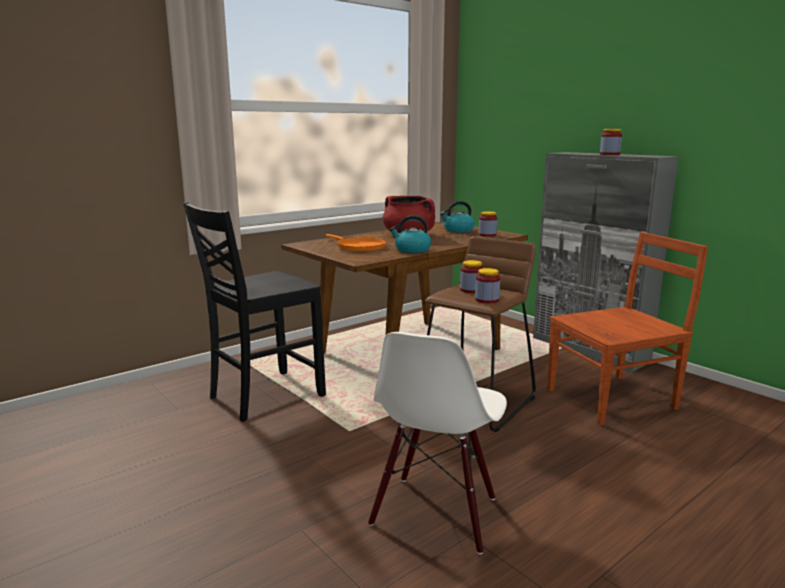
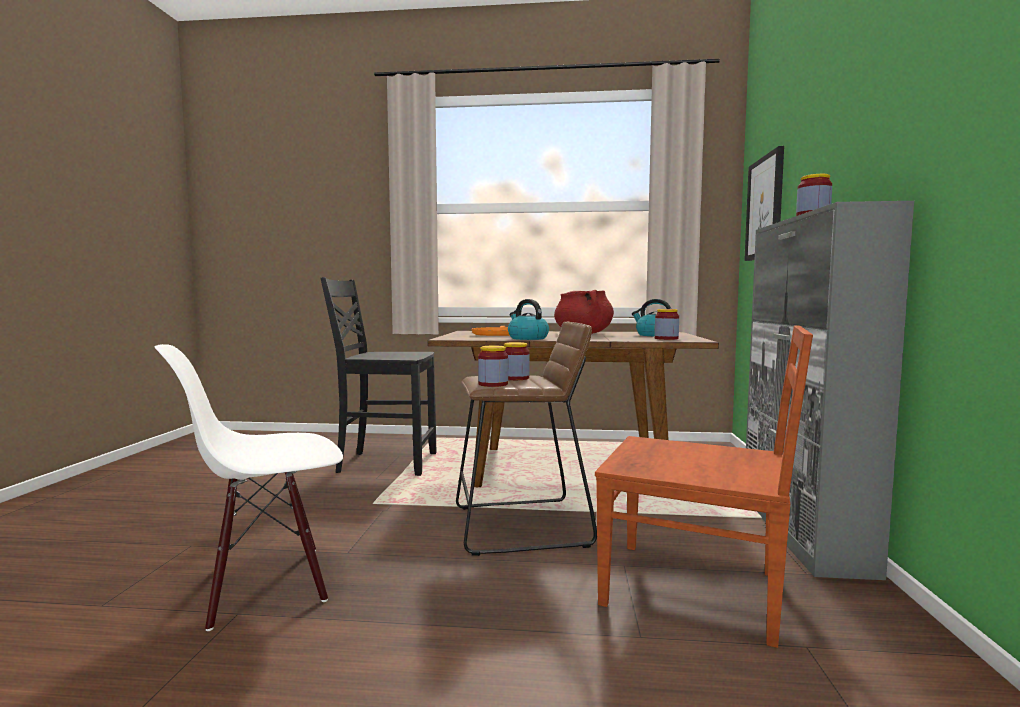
camera: 45 degrees right, 10 degrees down
none -> picture [744,146,784,261]

